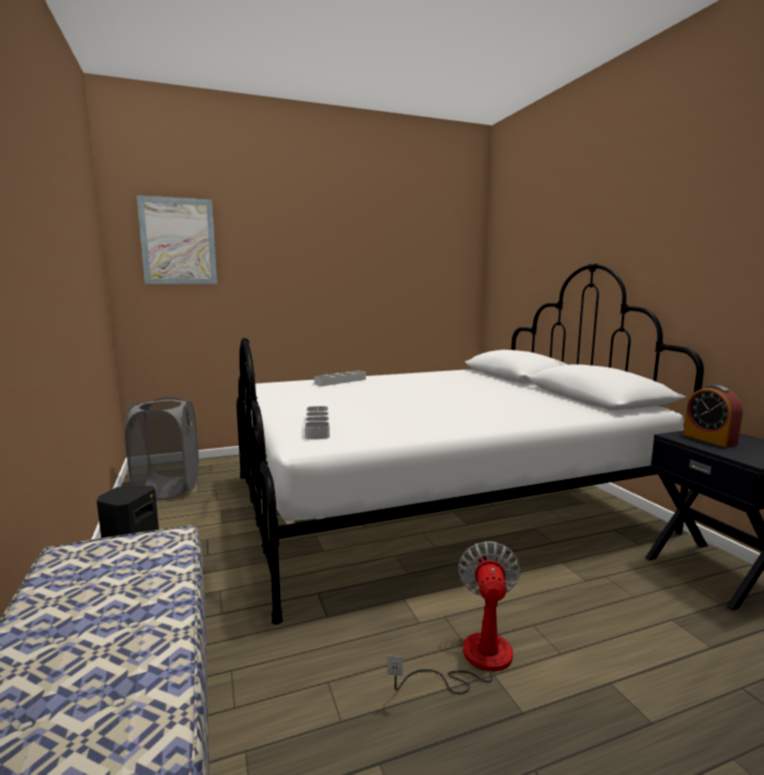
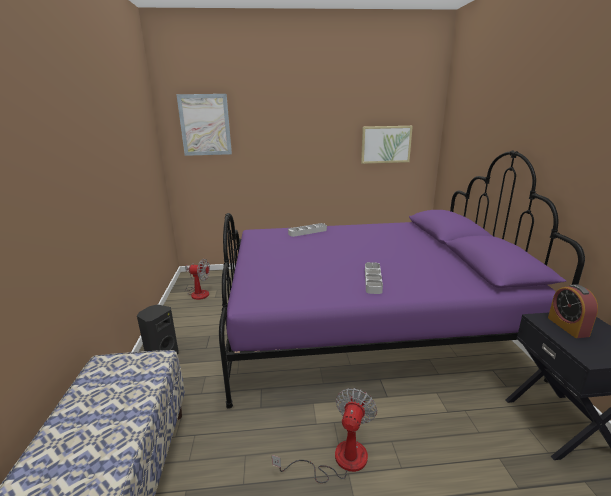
camera: 15 degrees right, 10 degrees up
grey laundry basket [125,397,199,500] -> fan [185,259,210,300]
white bed [237,264,704,624] -> purple bed [219,151,585,409]
grey tray [305,406,330,439] -> grey tray moved to [365,262,383,294]
none -> picture [361,126,413,164]

